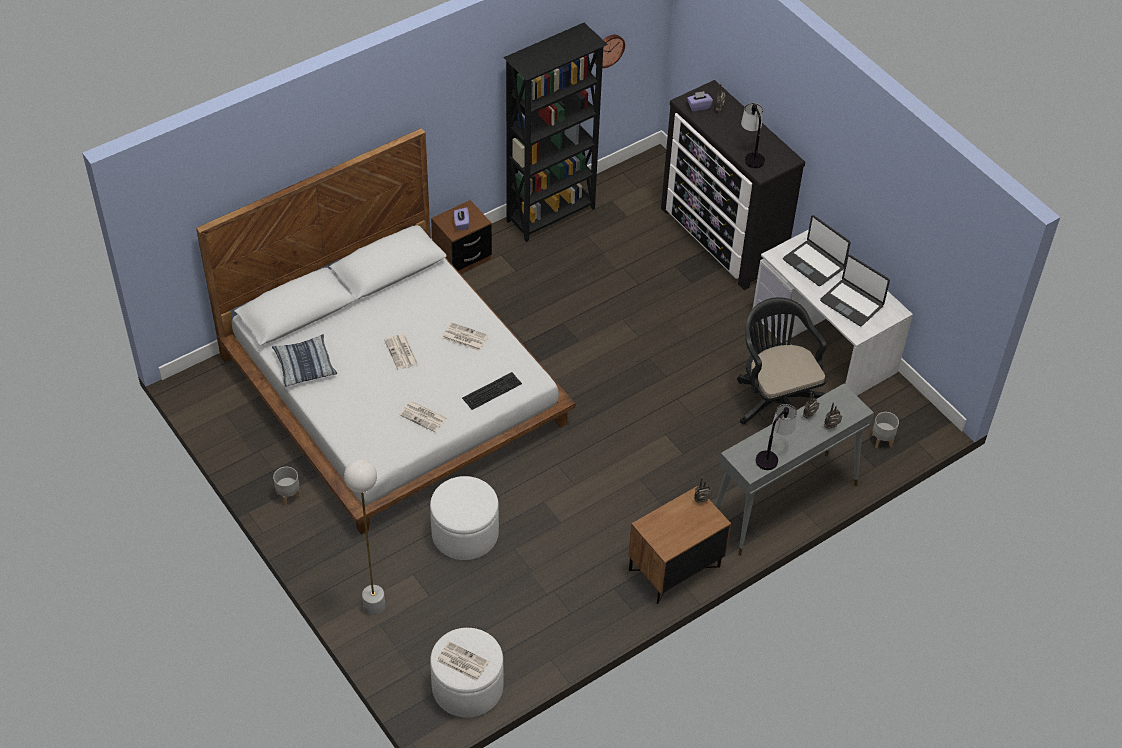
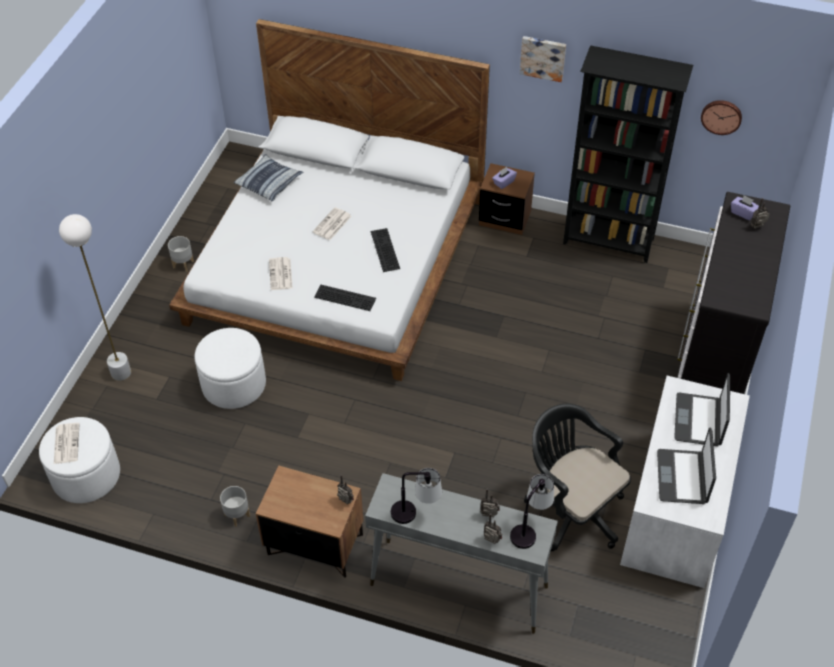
camera: 55 degrees right, 0 degrees up
newspaper [442,322,488,351] -> keyboard [371,228,400,272]
black office chair [737,297,827,424] -> black office chair turned 75 degrees counterclockwise [524,404,631,551]
table lamp [741,103,765,168] -> table lamp moved to [510,474,554,549]
grey planter [872,412,899,448] -> grey planter moved to [220,486,250,527]
none -> picture [520,36,566,82]

